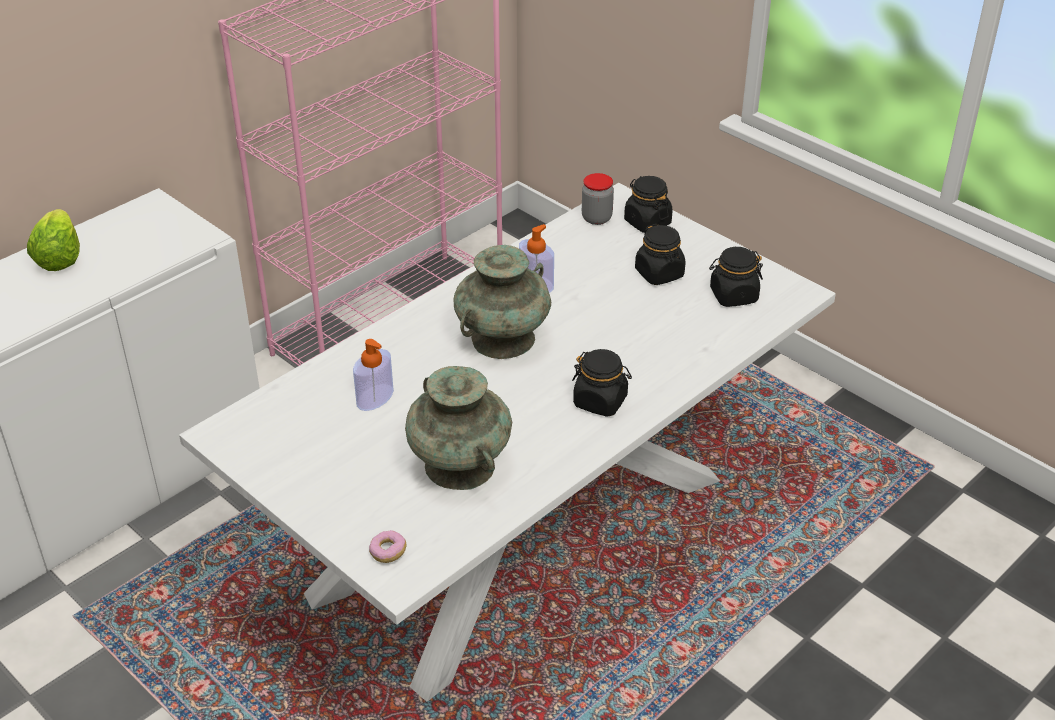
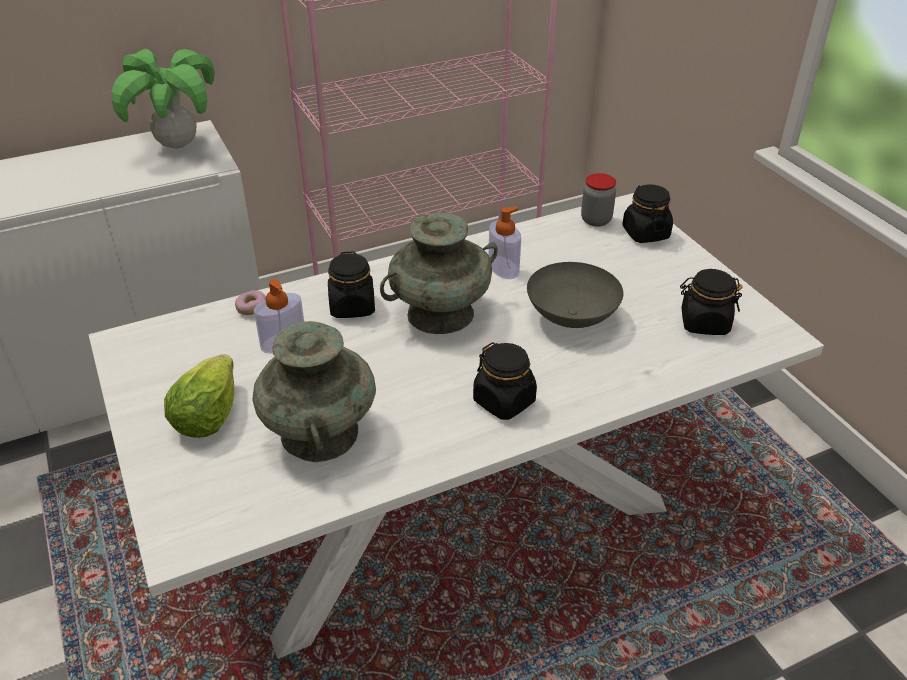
camera: 20 degrees right, 0 degrees up
lettuce [27,209,80,271] -> lettuce moved to [164,354,234,438]
donut [369,530,407,563] -> donut moved to [235,290,266,315]
black jar [635,224,686,285] -> black jar moved to [328,251,375,318]
none -> potted plant [112,49,215,149]
none -> grey bowl [527,262,623,328]

